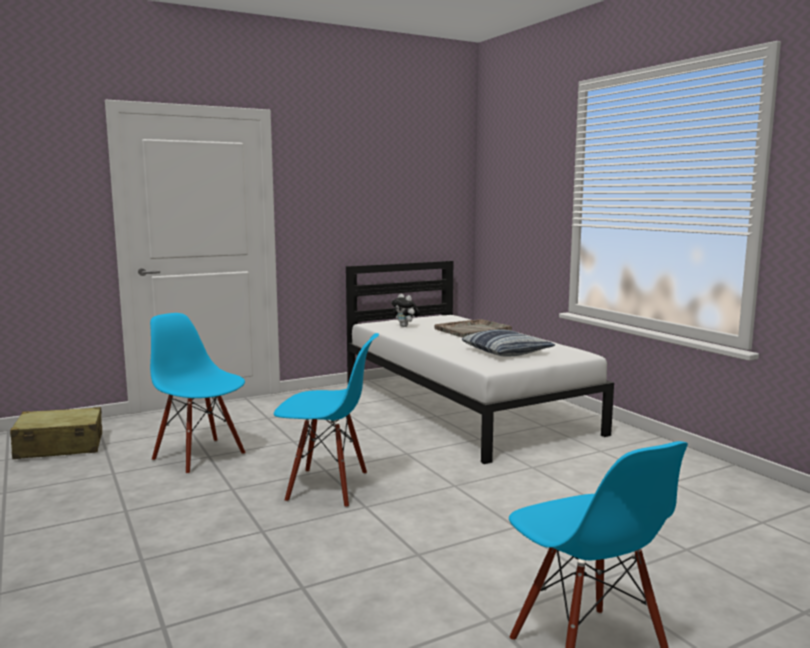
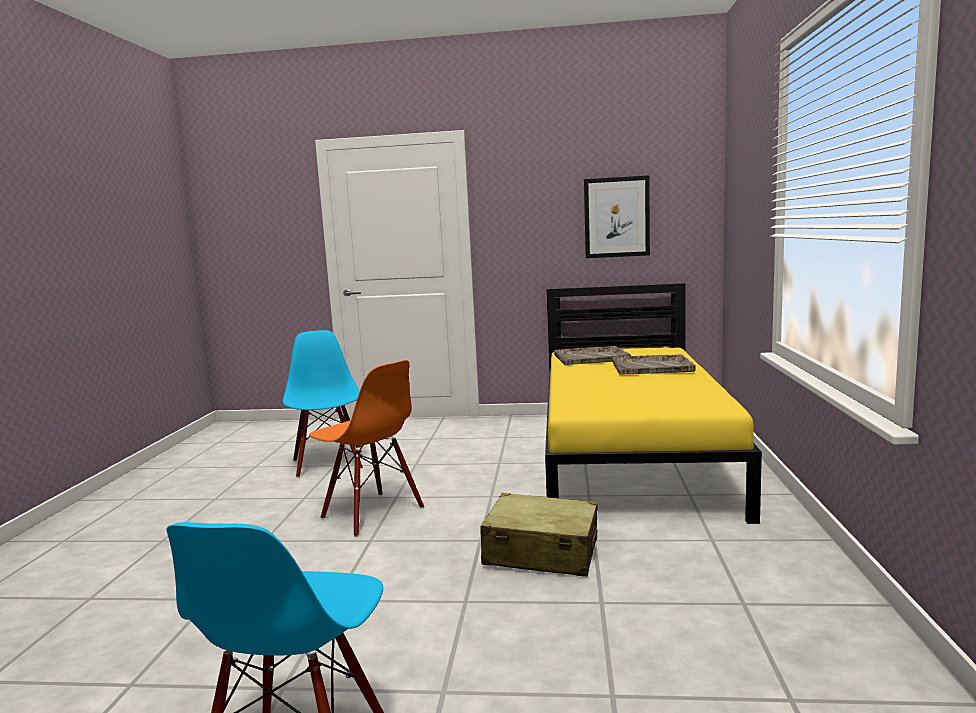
camera: 35 degrees right, 0 degrees up
beige suitcase [10,407,102,459] -> beige suitcase moved to [480,493,598,577]
blue chair [274,333,379,508] -> orange chair [309,360,424,537]
white bed [346,261,614,464] -> yellow bed [545,283,762,524]
plush toy [391,294,420,327] -> grey tray [554,346,631,365]
pillow [462,329,555,356] -> none
none -> picture [584,175,650,258]

